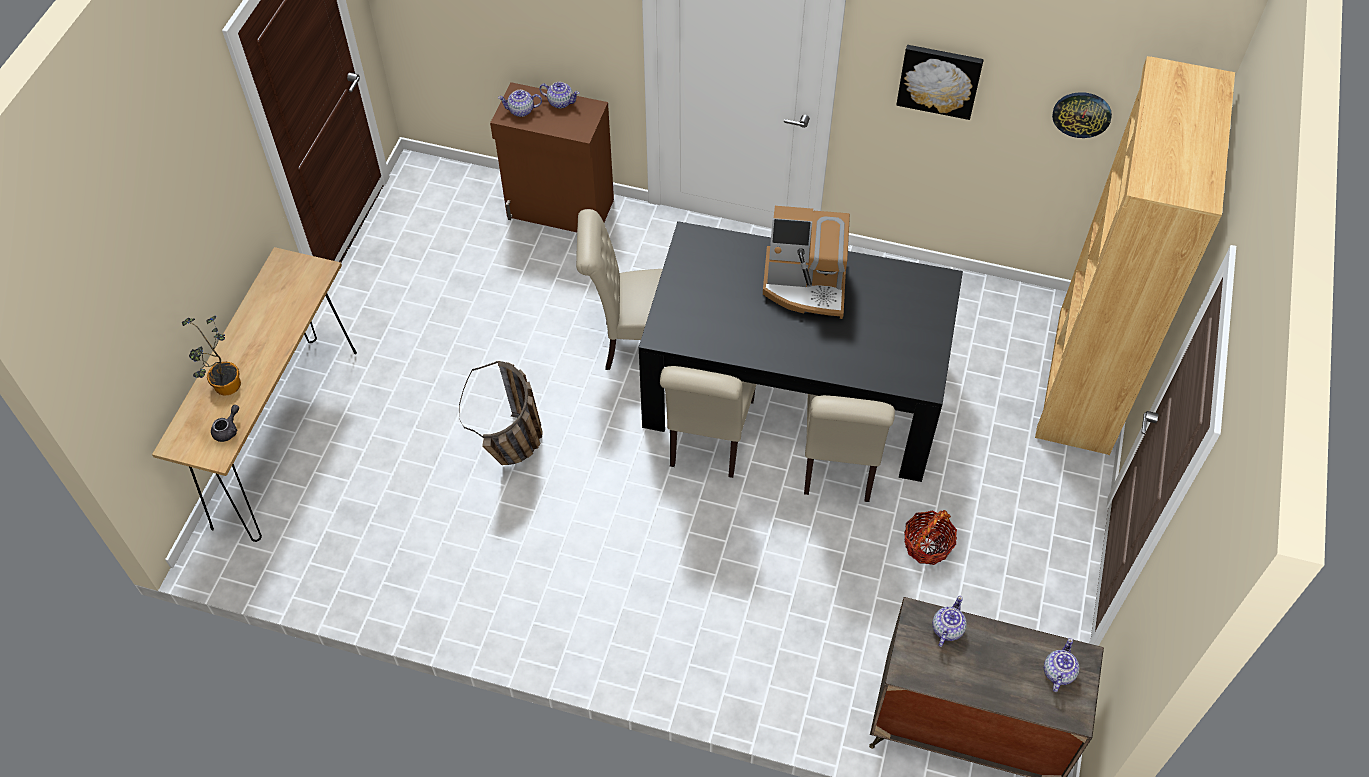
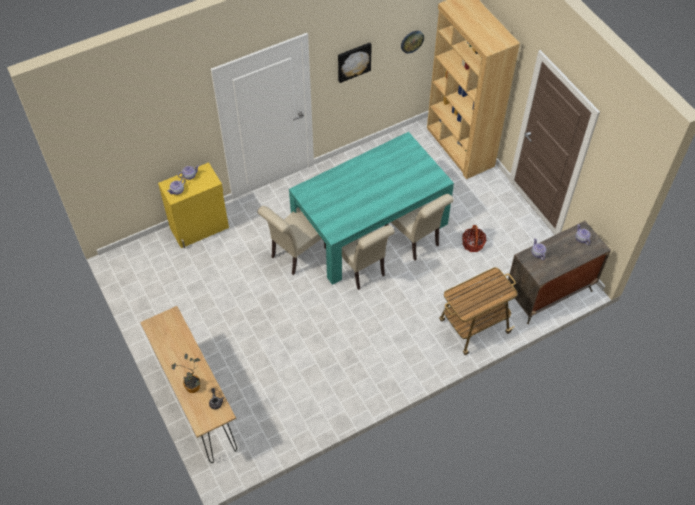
camera: 45 degrees left, 0 degrees up
basket [459,361,542,465] -> none
brown cabinet [490,82,614,232] -> yellow cabinet [158,162,229,249]
black dining table [639,221,963,482] -> turquoise dining table [289,132,454,285]
coffee machine [763,206,850,319] -> none
none -> cart [439,267,517,355]

